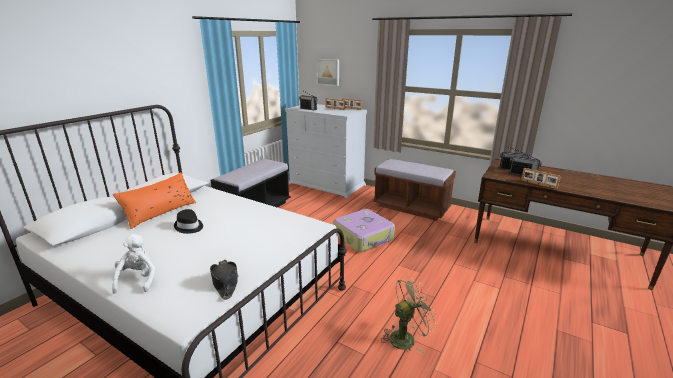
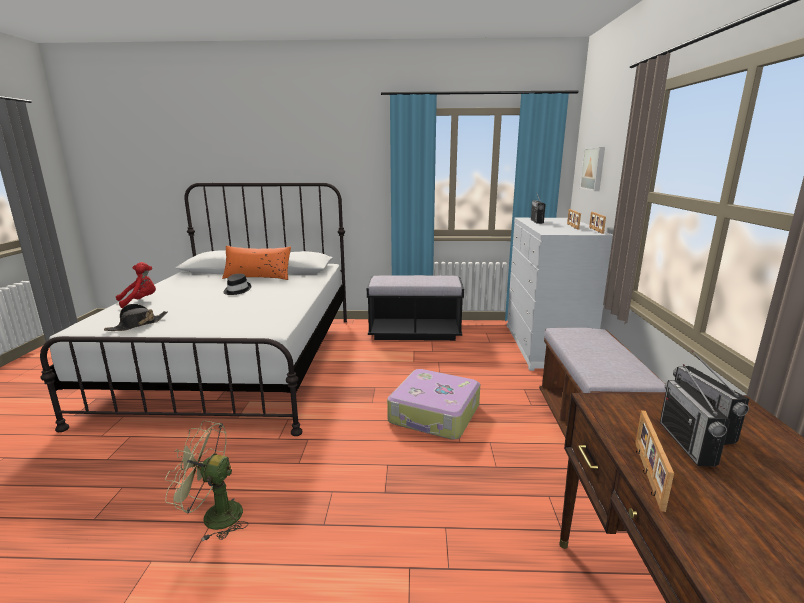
camera: 60 degrees right, 5 degrees down
white plush toy [112,234,155,294] -> red plush toy [116,262,156,308]
green fan [381,277,438,353] -> green fan turned 150 degrees clockwise [165,421,248,542]

